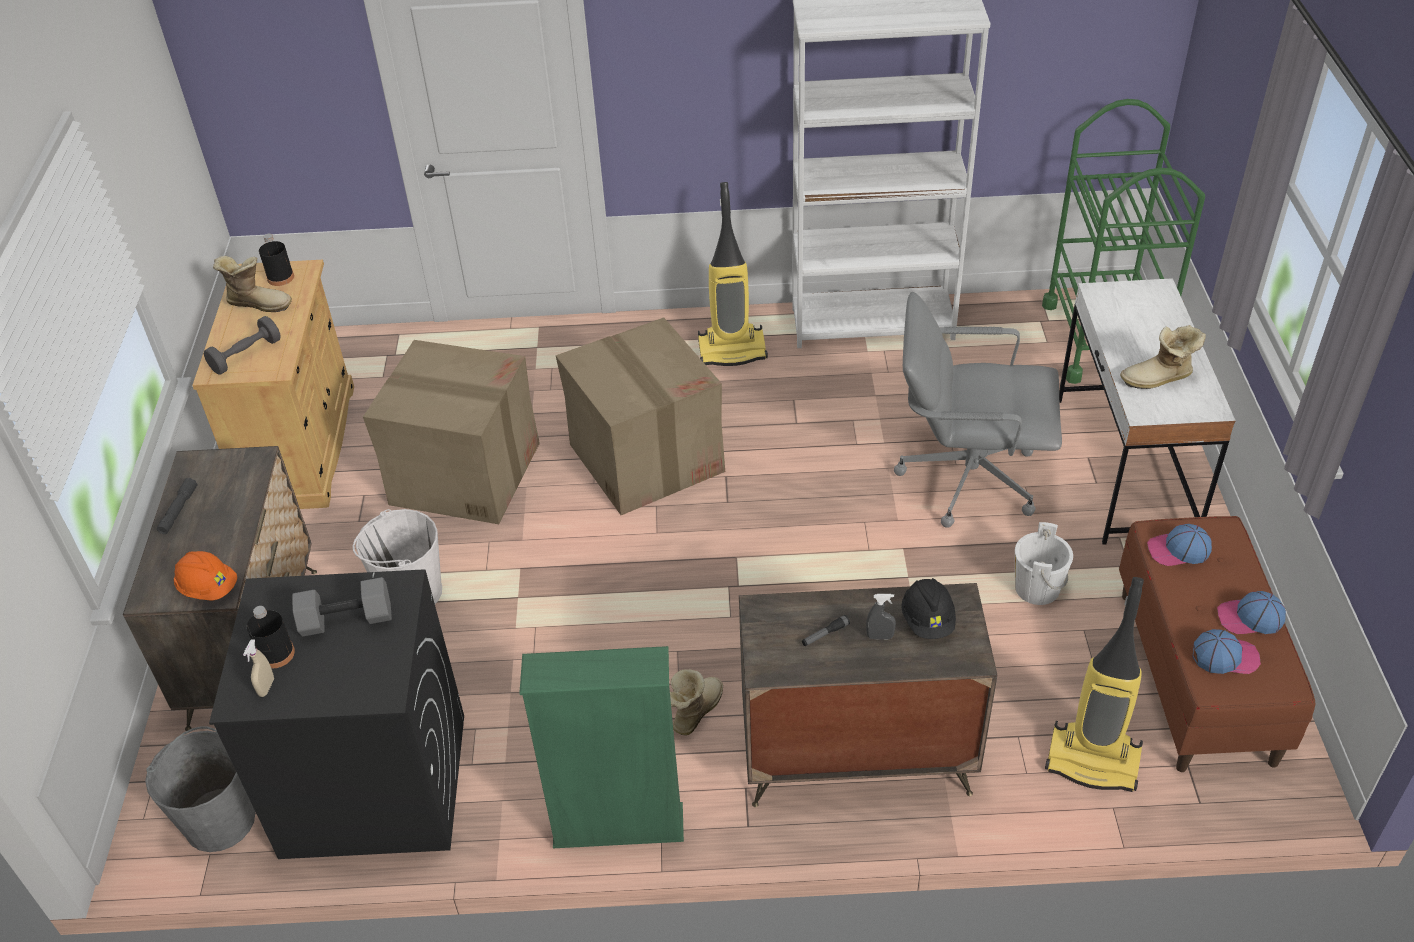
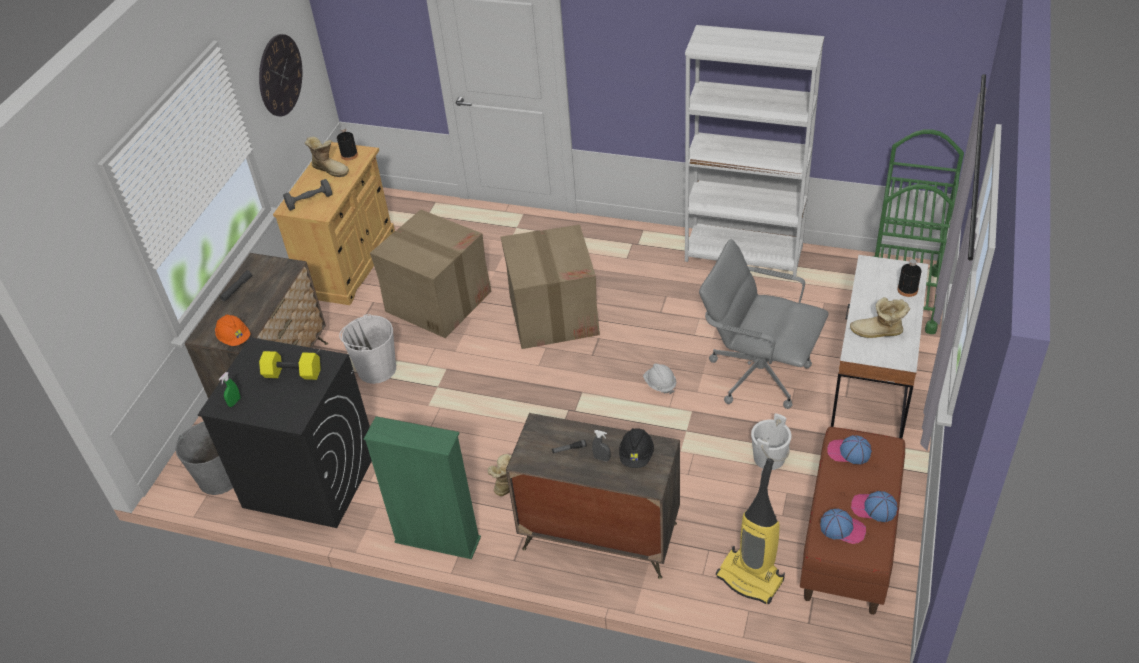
camera: 20 degrees right, 0 degrees up
beige spray bottle [243,639,274,697] -> green spray bottle [219,372,241,407]
black bottle [247,606,295,668] -> black bottle moved to [897,259,922,297]
grey dumbbell [292,577,392,637] -> yellow dumbbell [259,351,321,380]
vacuum cleaner [698,182,768,366] -> none
none -> wall clock [259,34,302,116]
none -> white hard hat [643,364,676,394]

